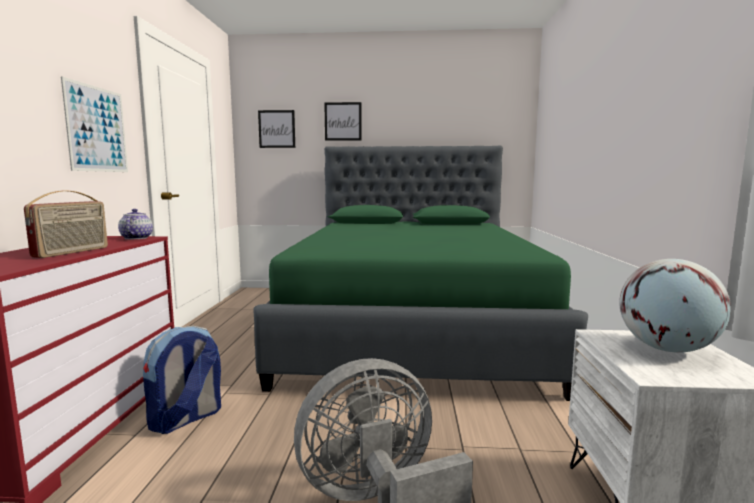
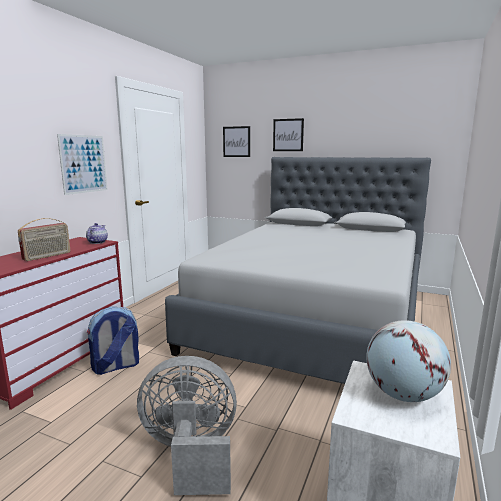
camera: 20 degrees right, 5 degrees up
green bed [254,146,588,401] -> grey bed [165,157,431,384]

